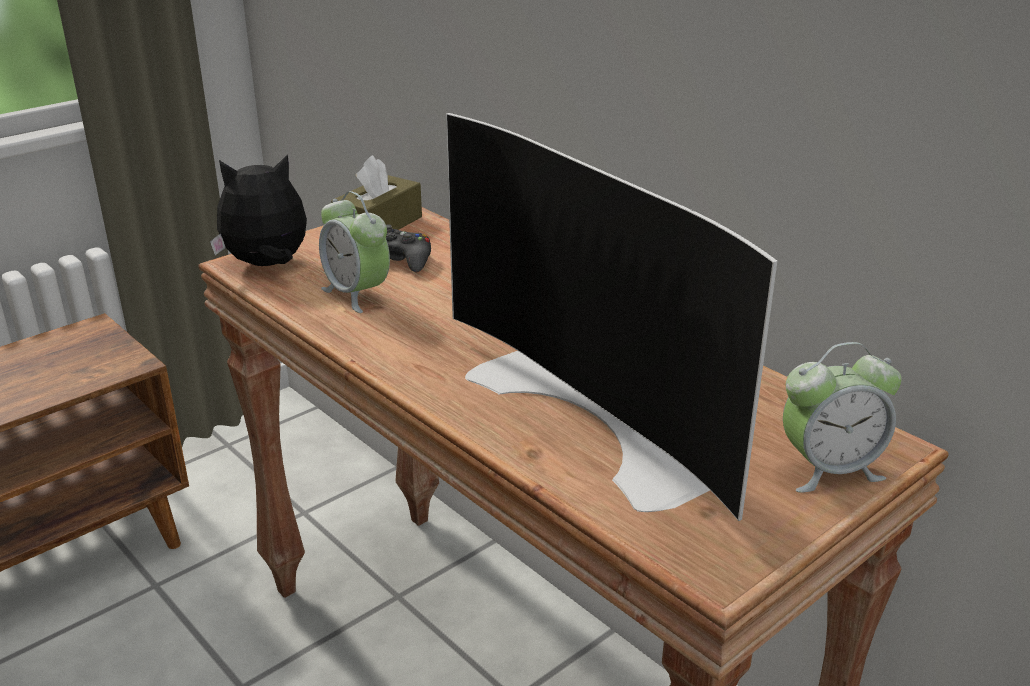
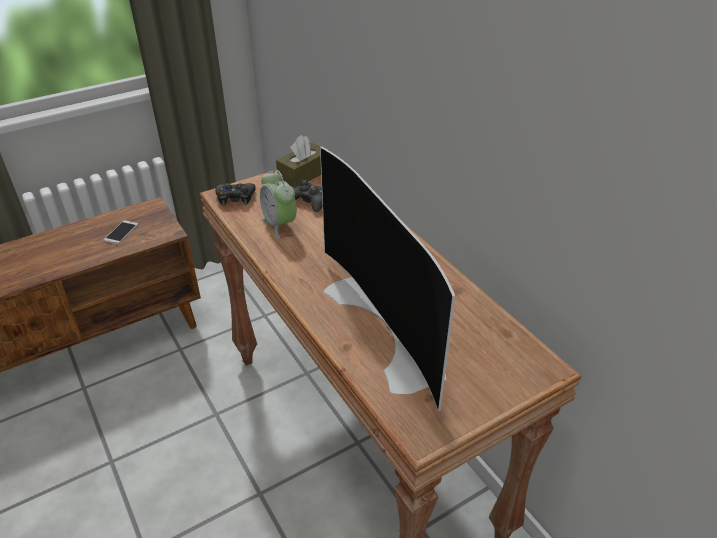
camera: 10 degrees right, 10 degrees up
plush toy [210,154,307,266] -> black game controller [215,183,256,206]
alarm clock [783,342,902,493] -> none
none -> phone [104,220,138,244]

